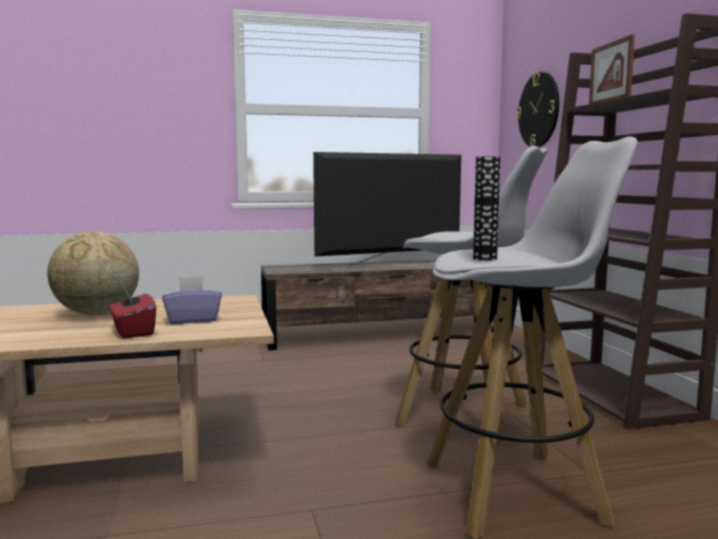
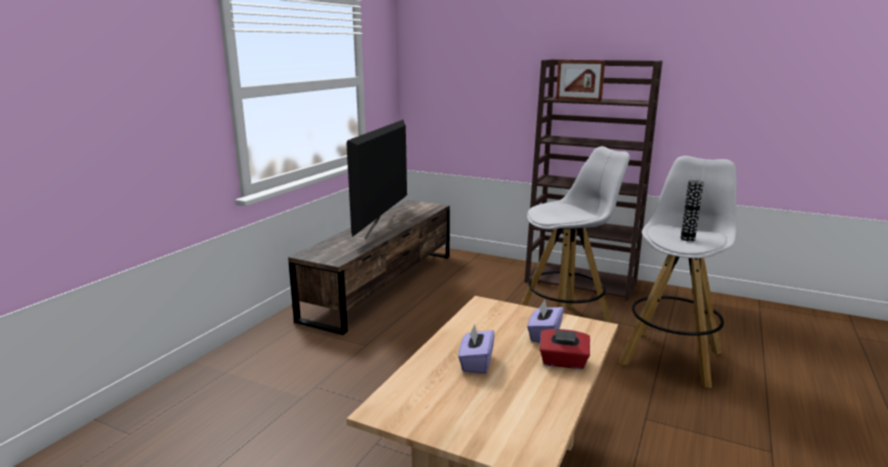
camera: 50 degrees left, 10 degrees up
globe [47,231,139,315] -> purple tissue box [458,324,495,374]
wall clock [516,72,559,147] -> none

